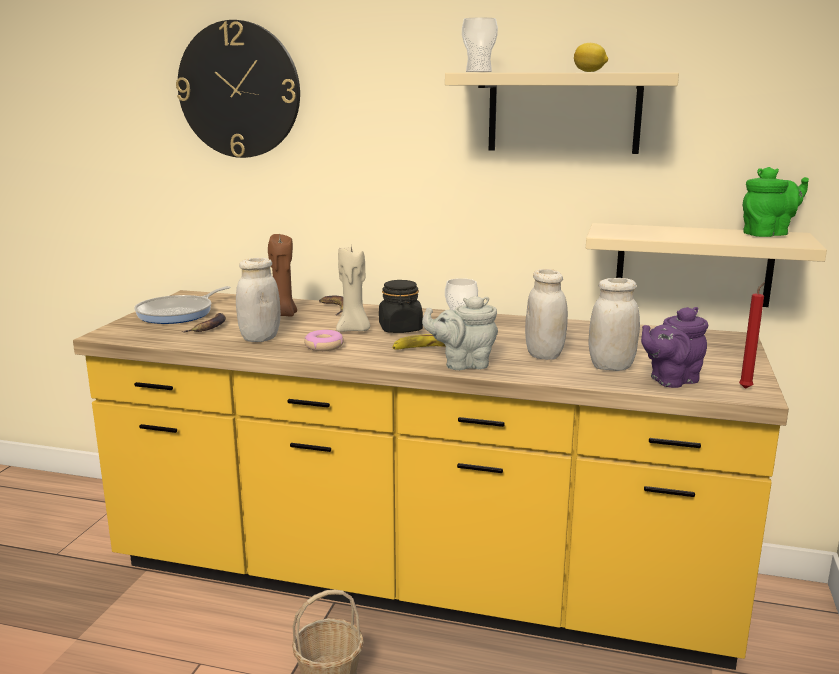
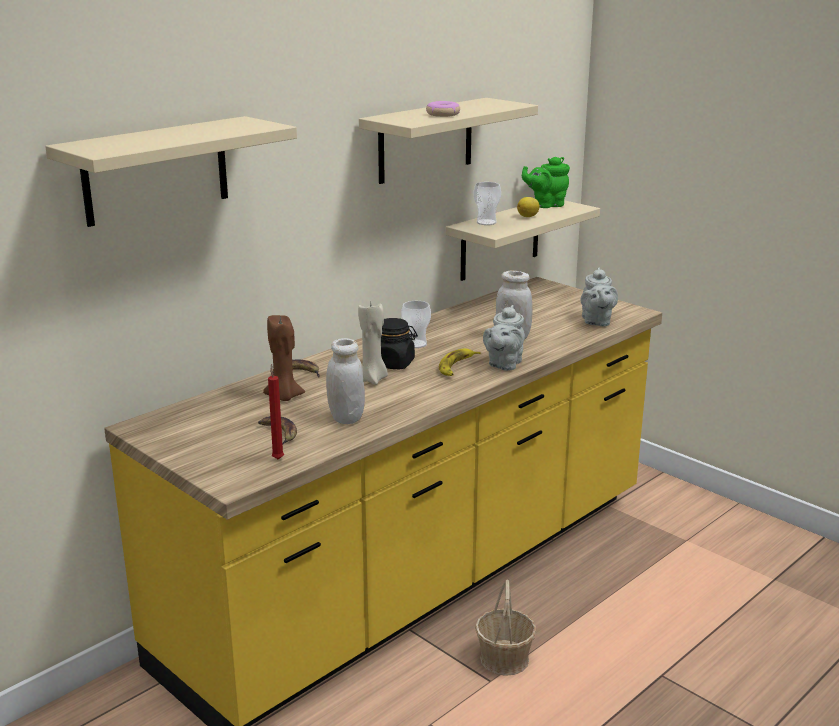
camera: 60 degrees left, 5 degrees up
frying pan [134,286,230,324] -> none
wall clock [176,20,300,158] -> beige shelf [45,116,297,227]
donut [304,330,344,351] -> donut moved to [426,101,460,117]
cup [462,17,498,72] -> cup moved to [474,182,501,225]
lemon [574,43,608,72] -> lemon moved to [517,197,540,217]
white jar [589,278,640,371] -> none
purple teapot [641,307,708,388] -> grey teapot [581,268,618,327]
red candle [739,282,765,389] -> red candle moved to [268,364,284,459]
green teapot [743,167,809,237] -> green teapot turned 120 degrees counterclockwise [522,157,570,208]

